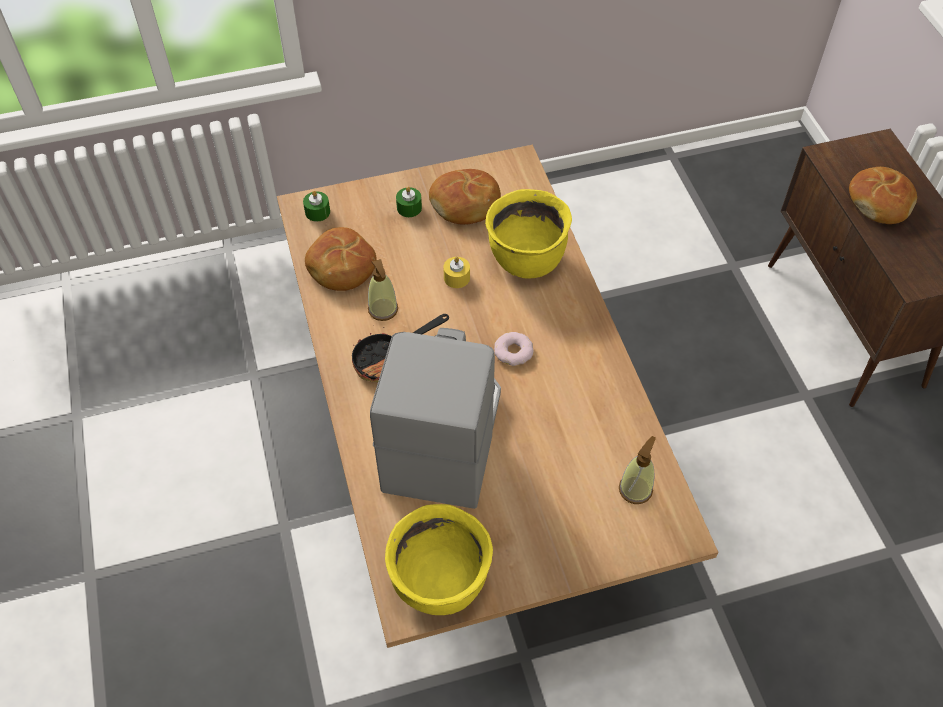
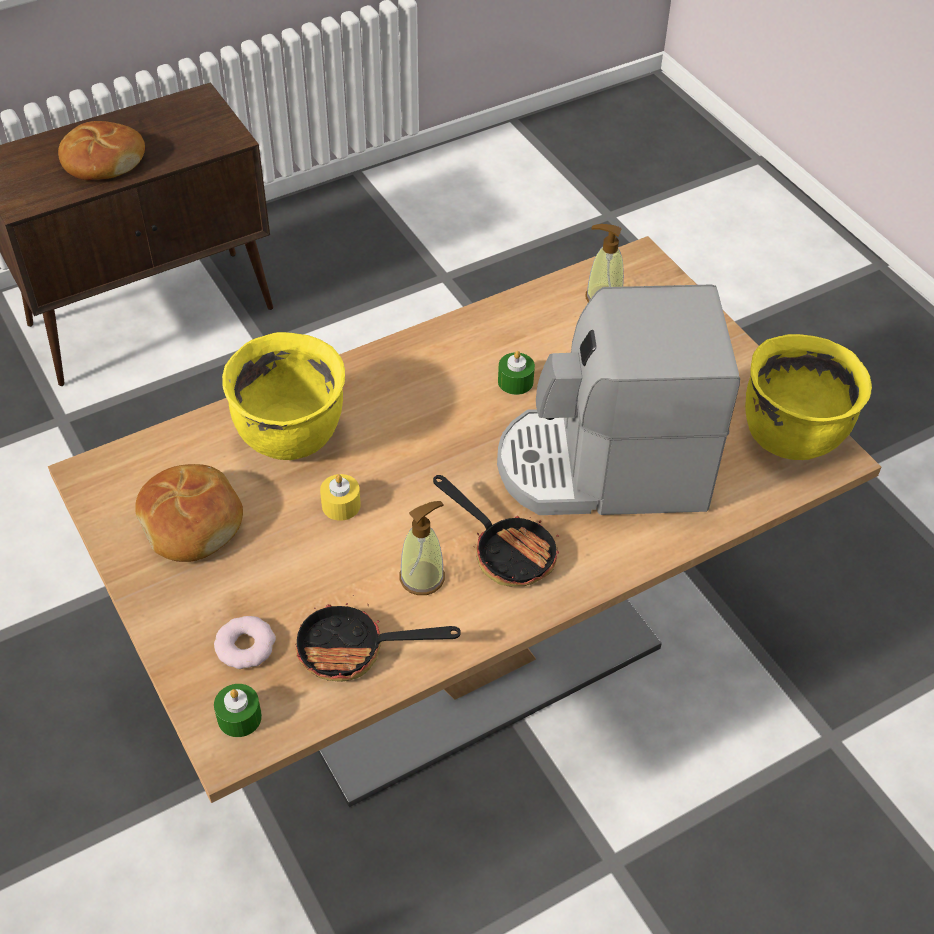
camera: 105 degrees left, 5 degrees down
bread [305,227,377,291] -> frying pan [295,595,460,682]
green candle [396,187,422,217] -> green candle moved to [498,351,535,395]
donut [494,332,534,366] -> donut moved to [214,616,276,669]

